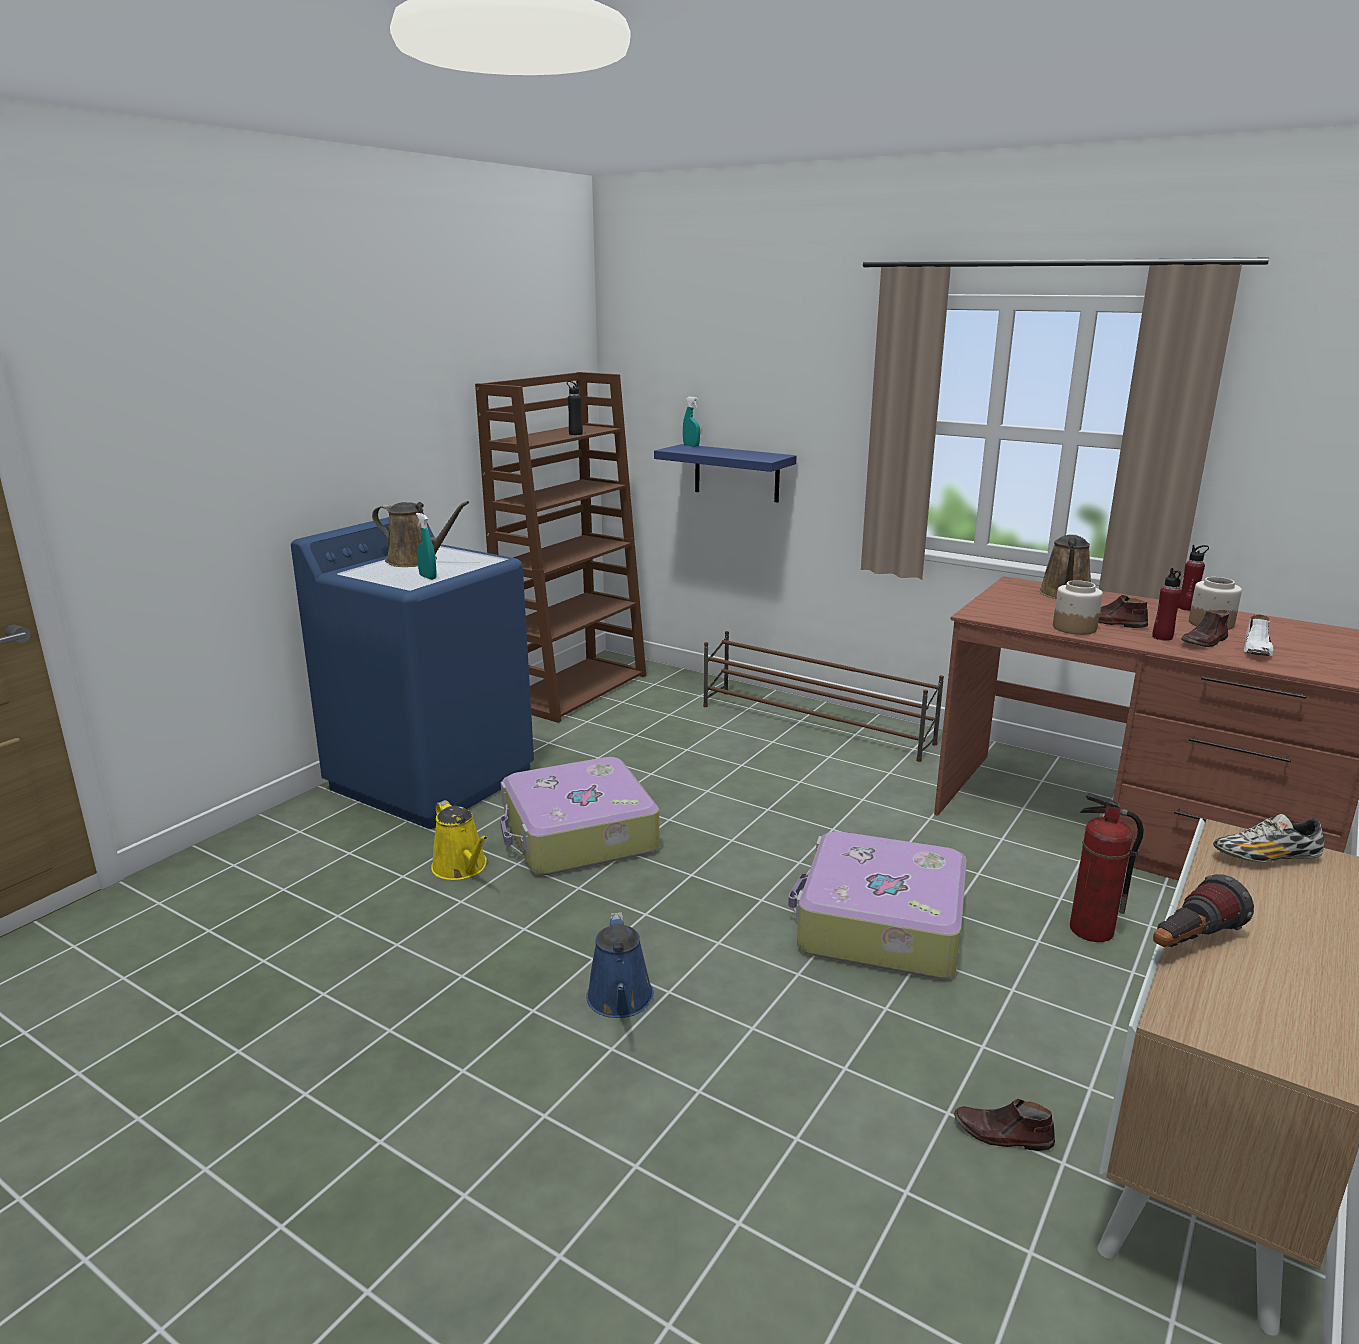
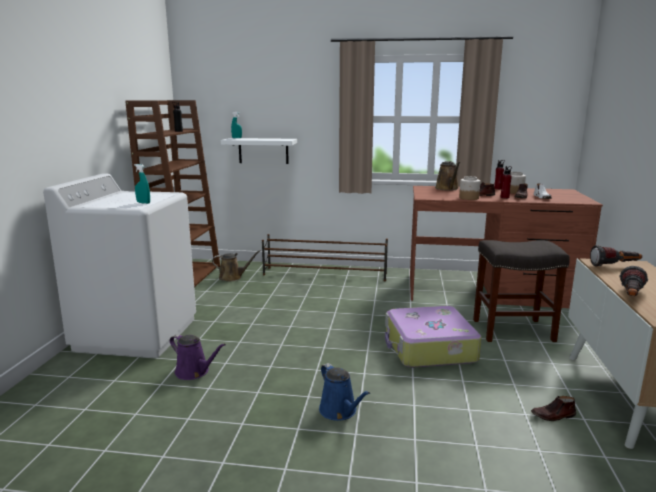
camera: 25 degrees left, 5 degrees down
blue washing machine [291,517,534,829] -> white washing machine [43,173,196,358]
brown watering can [372,501,469,567] -> brown watering can moved to [212,250,261,281]
yellow watering can [431,800,488,880] -> purple watering can [170,334,226,380]
suitcase [500,757,659,875] -> none
blue shelf [654,444,797,502] -> white shelf [221,138,297,164]
fire extinguisher [1070,792,1144,942] -> grey stool [473,240,570,342]
shoe [1213,814,1325,862] -> flashlight [590,245,642,267]

